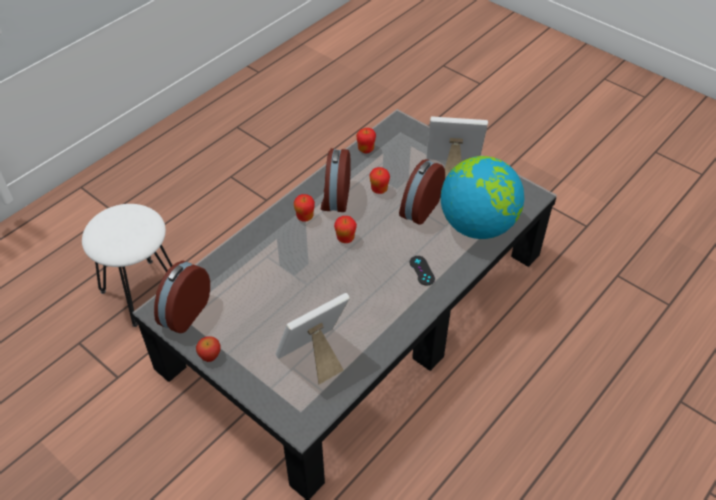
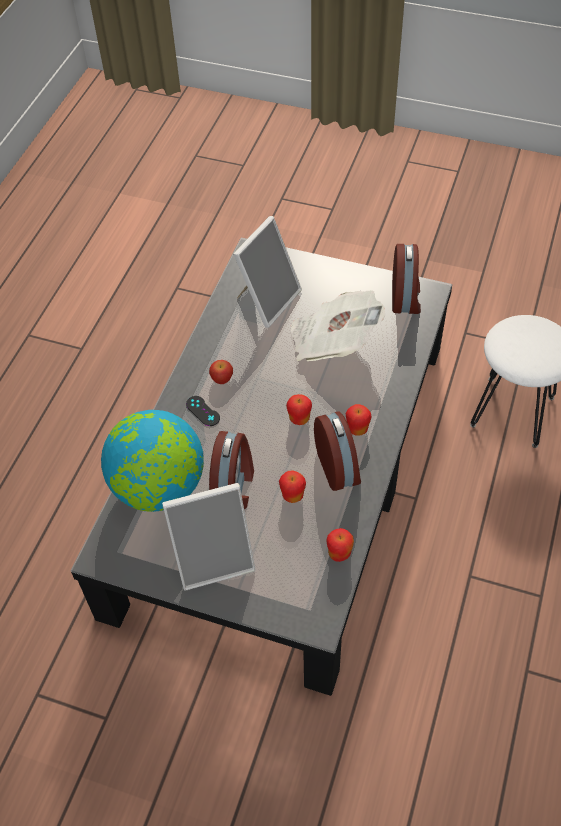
camera: 160 degrees right, 5 degrees up
apple [196,336,221,362] -> apple moved to [209,360,233,384]
none -> newspaper [291,290,385,361]

